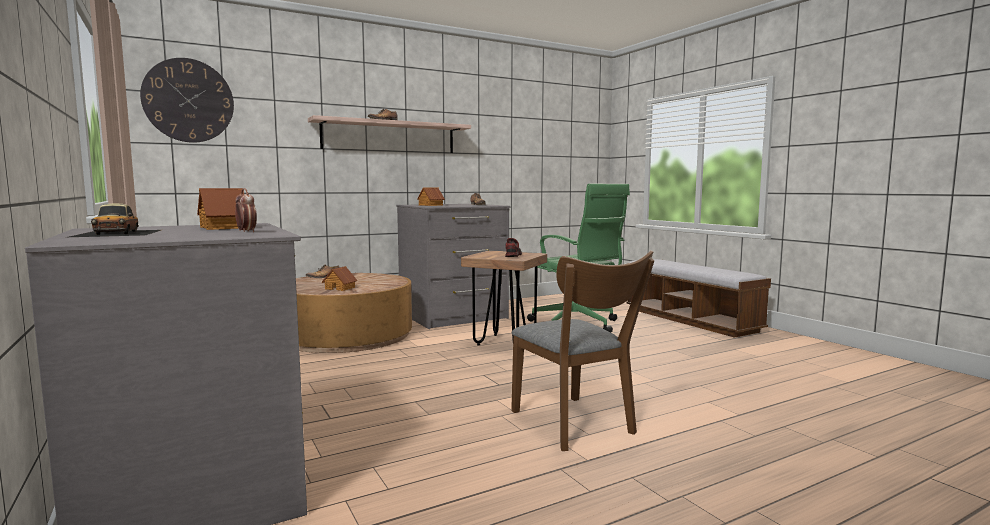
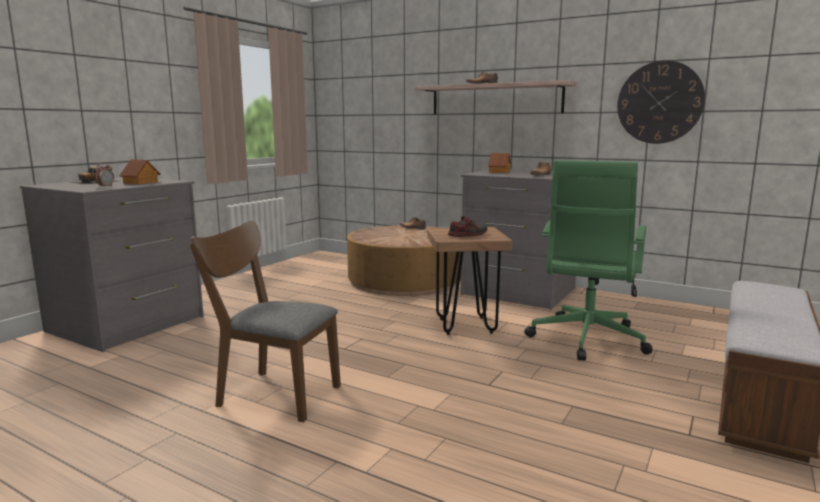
camera: 60 degrees right, 5 degrees up
wall clock [140,58,234,143] -> wall clock moved to [617,60,705,144]
toy house [322,266,358,291] -> none
brown chair [511,250,654,451] -> brown chair turned 75 degrees clockwise [190,221,341,422]

